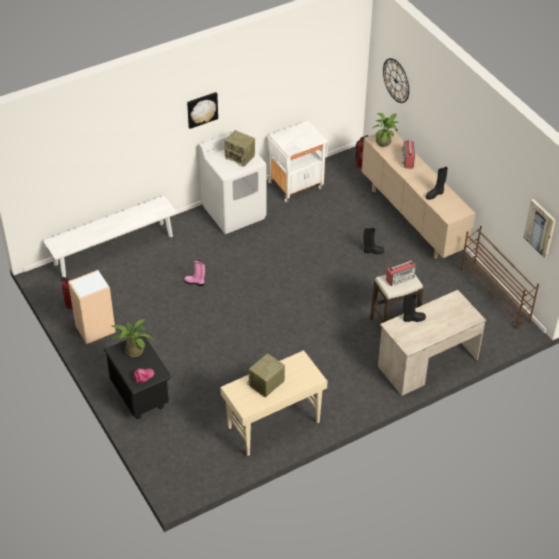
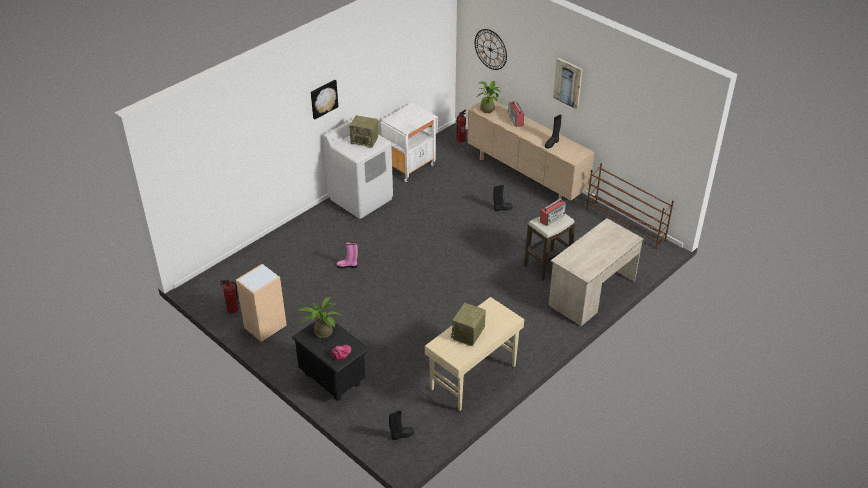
camera: 15 degrees left, 5 degrees down
white bench [43,196,177,277] -> none
black boot [403,294,426,322] -> black boot moved to [389,411,414,440]
picture [523,199,556,258] -> picture moved to [553,58,583,110]

